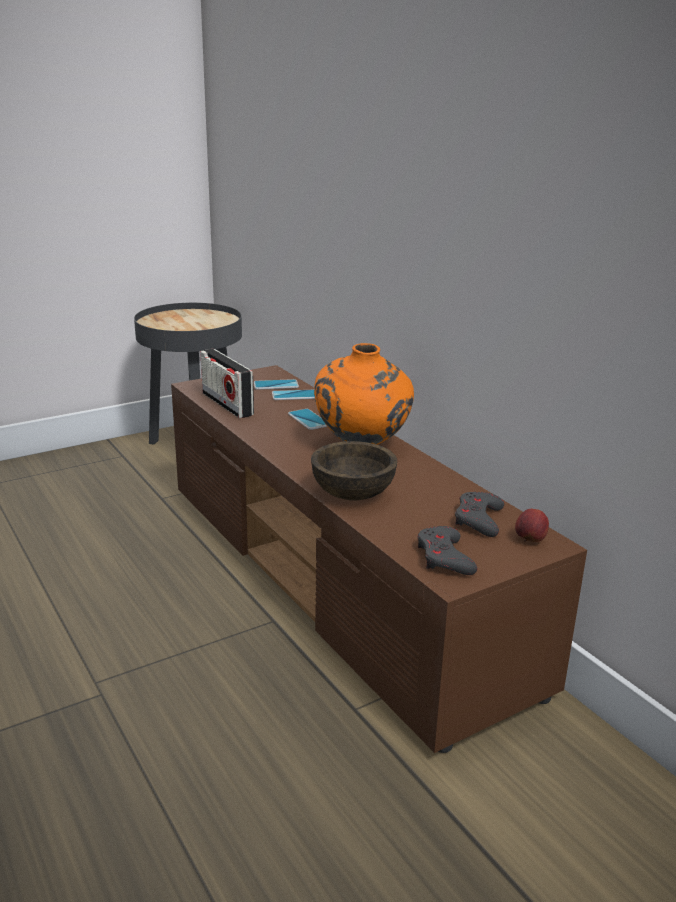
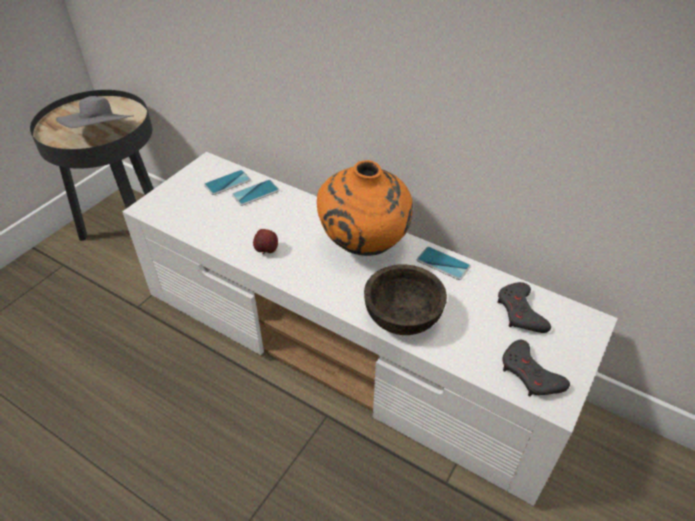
camera: 25 degrees left, 20 degrees up
brown tv stand [171,365,587,753] -> white tv stand [122,152,618,506]
radio [200,349,254,418] -> none
phone [288,409,328,430] -> phone moved to [417,247,471,280]
apple [515,509,549,542] -> apple moved to [253,229,278,254]
none -> grey hat [56,96,132,128]

